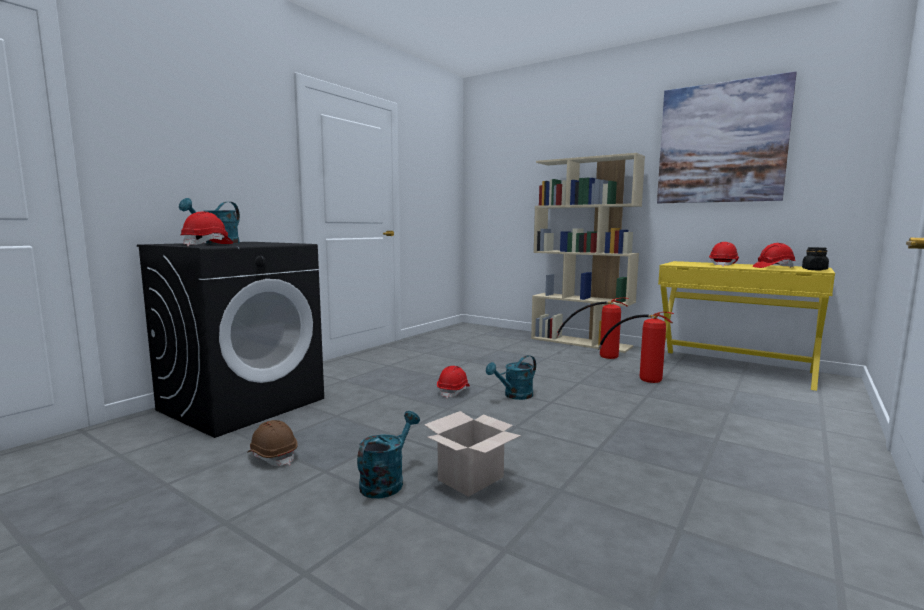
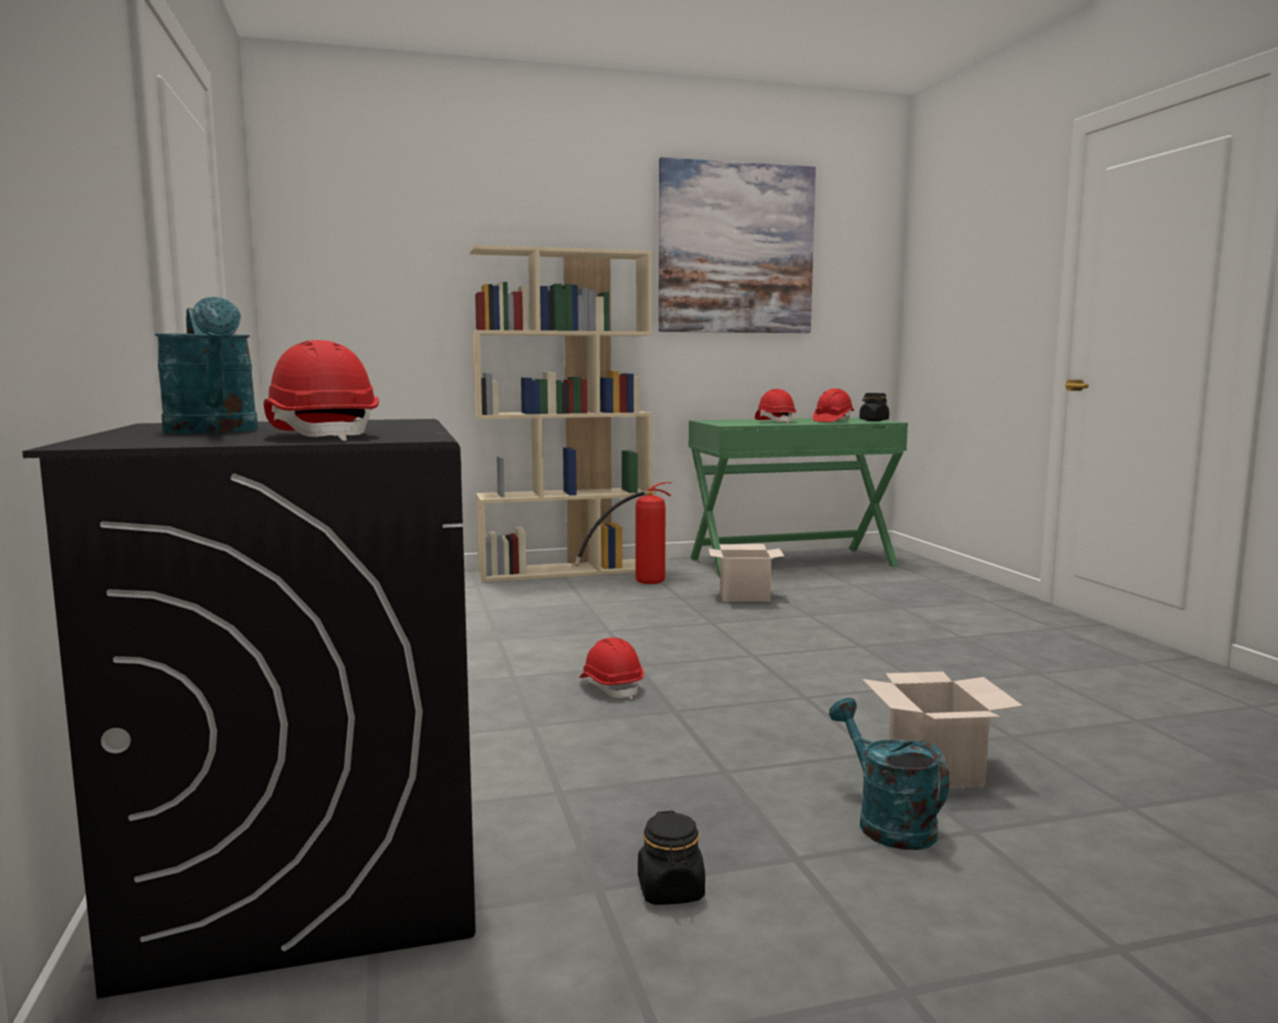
camera: 50 degrees left, 0 degrees up
brown hard hat [248,420,298,466] -> black jar [638,811,705,905]
turquoise watering can [486,355,536,400] -> none
fire extinguisher [598,312,674,383] -> cardboard box [708,544,784,602]
yellow desk [658,261,835,391] -> green desk [688,417,908,577]

